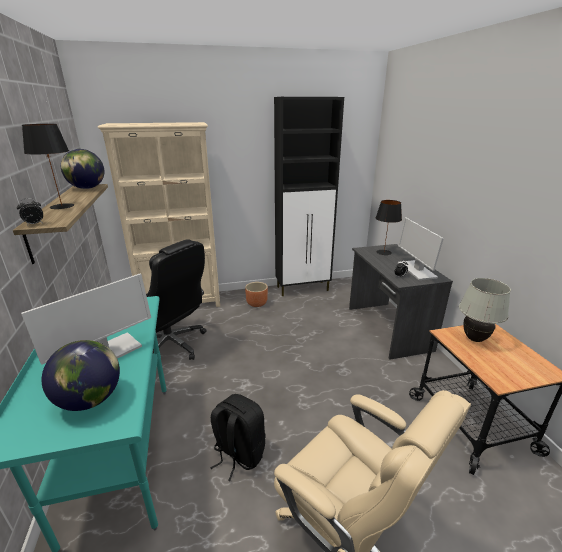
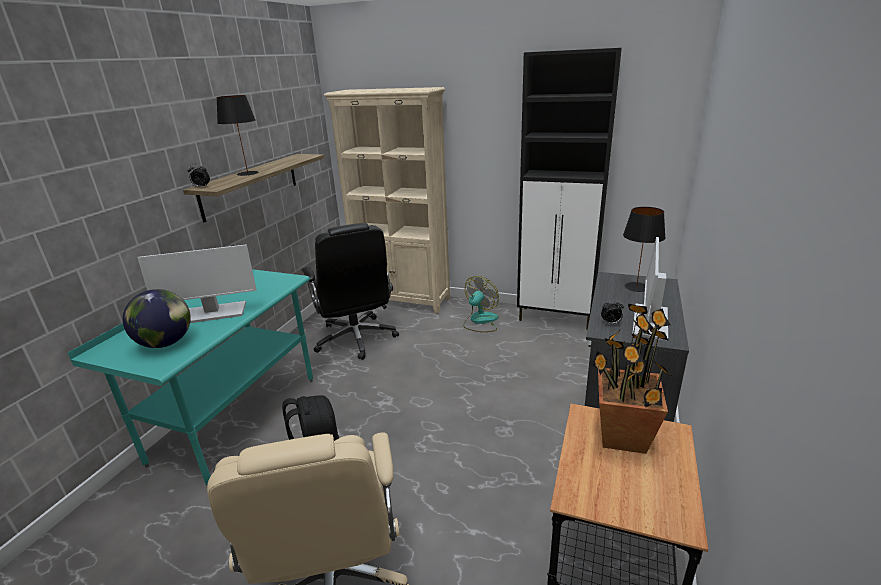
camera: 35 degrees right, 0 degrees up
globe [61,149,104,189] -> none
brown planter [245,282,268,307] -> fan [463,276,499,332]
white table lamp [459,278,511,342] -> potted plant [592,304,671,454]

